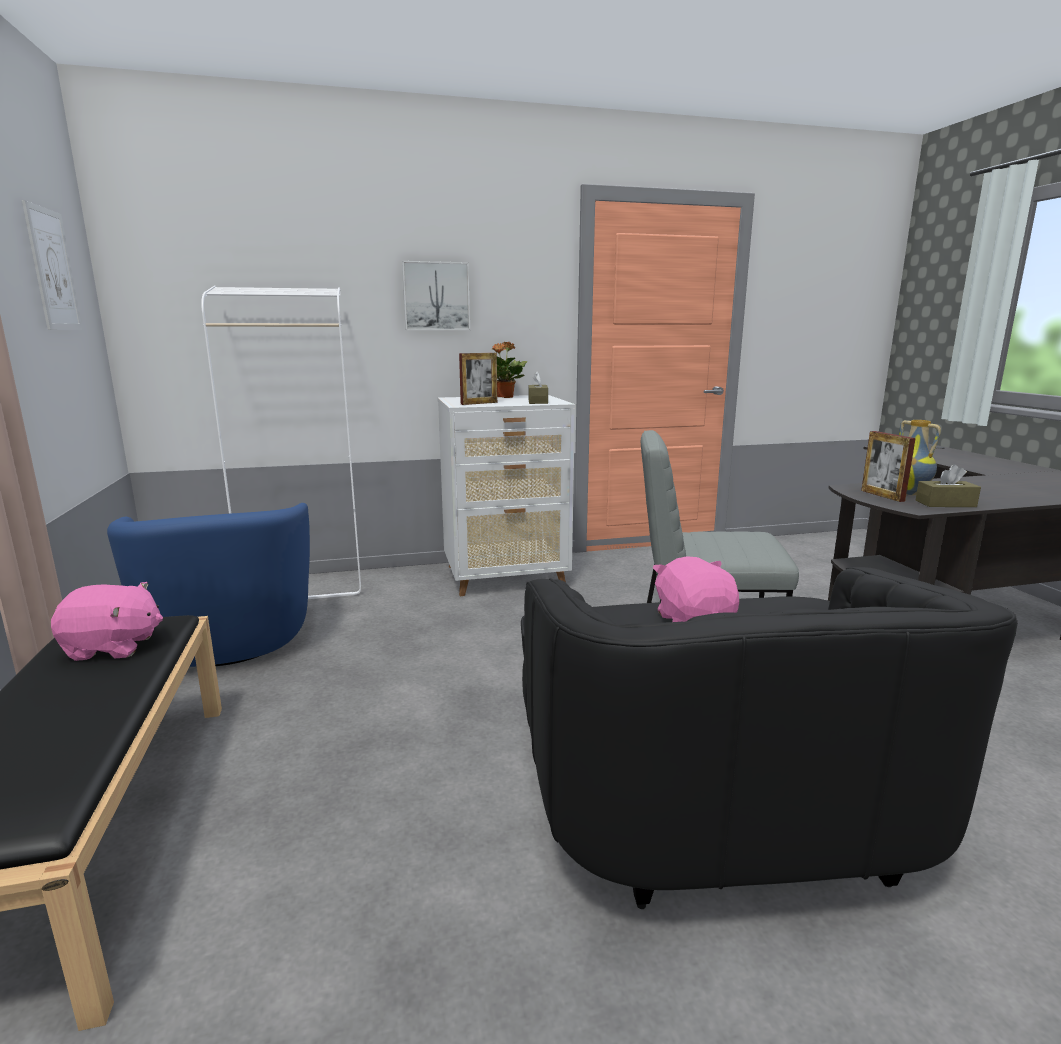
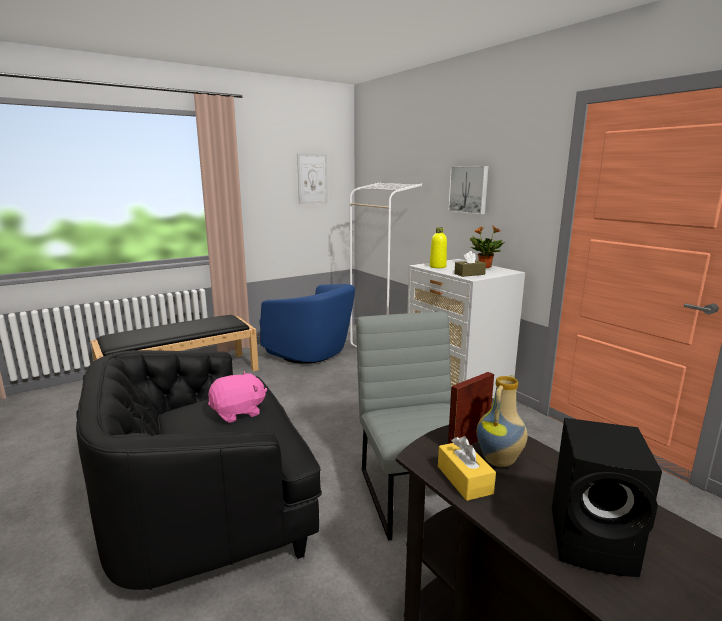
camera: 70 degrees right, 0 degrees up
pink plush toy [51,582,163,661] -> none
blue armchair [107,503,310,667] -> blue armchair turned 105 degrees counterclockwise [260,284,355,364]
picture frame [459,353,497,405] -> yellow bottle [430,227,447,268]
brown tissue box [916,464,981,507] -> yellow tissue box [438,436,496,501]
none -> black speaker [552,418,662,577]

